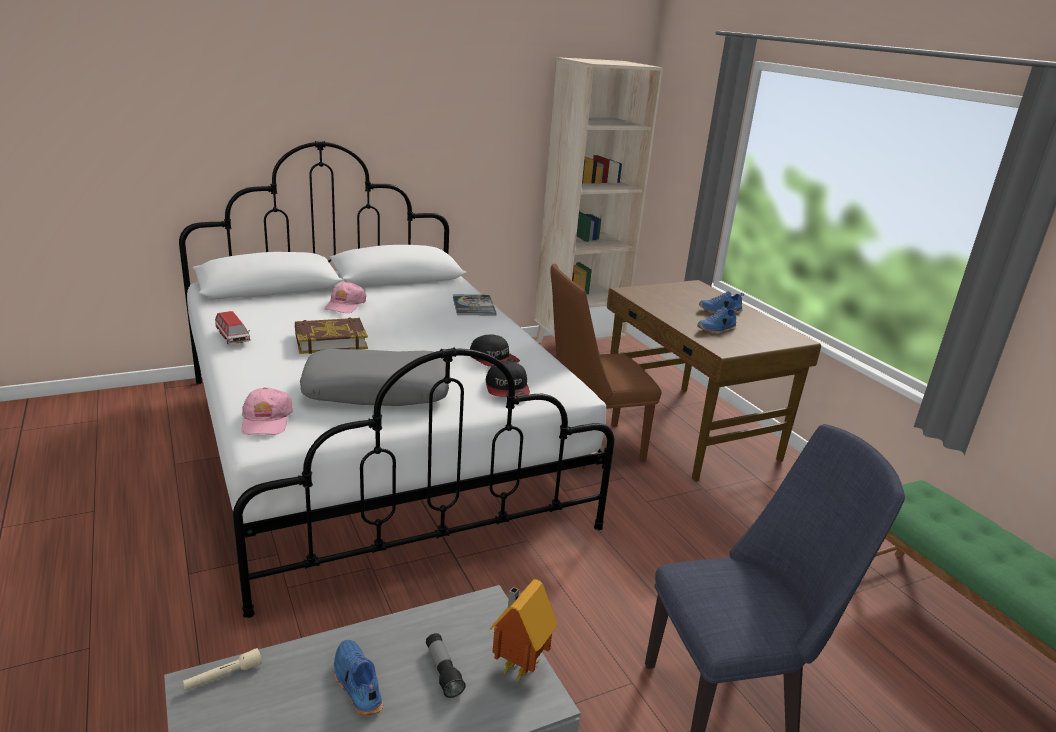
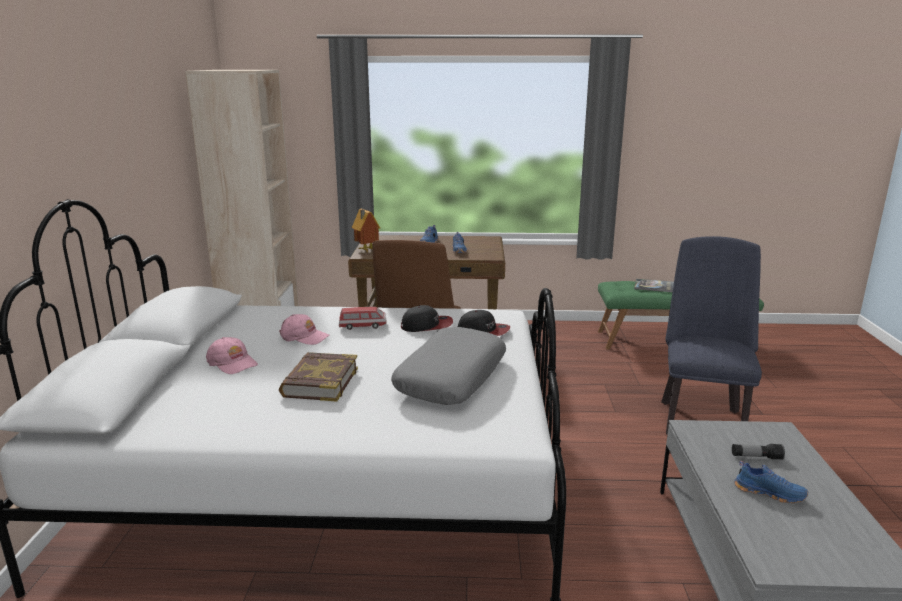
camera: 60 degrees left, 5 degrees down
beige flashlight [183,648,262,690] -> none
toy car [215,311,251,344] -> toy car moved to [339,307,386,330]
pink cap [241,387,293,435] -> pink cap moved to [279,314,330,345]
blue shoe [334,640,383,716] -> blue shoe turned 150 degrees counterclockwise [734,461,808,503]
book [453,295,497,315] -> book moved to [634,279,674,292]
toy house [489,579,557,683] -> toy house moved to [352,209,380,252]

